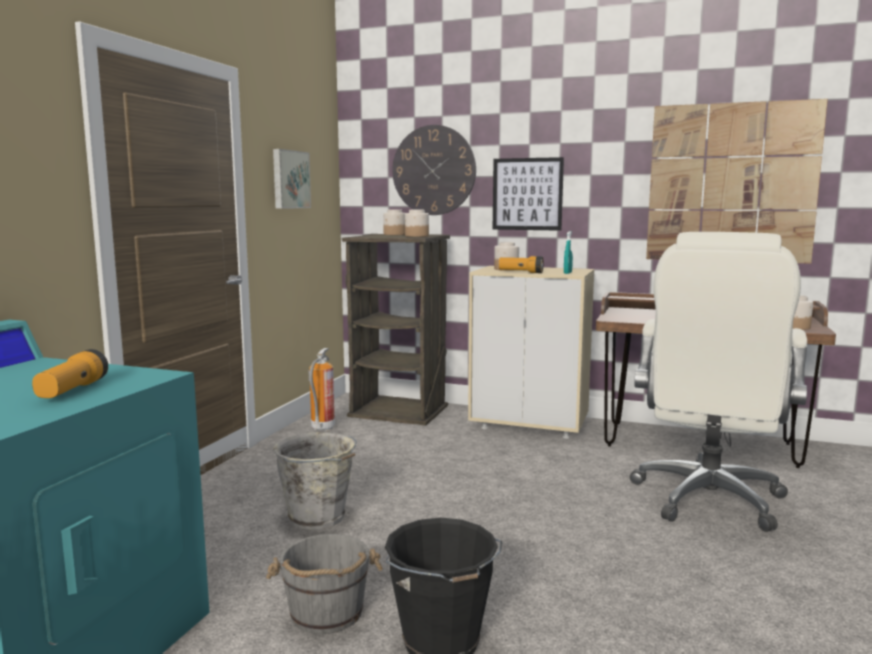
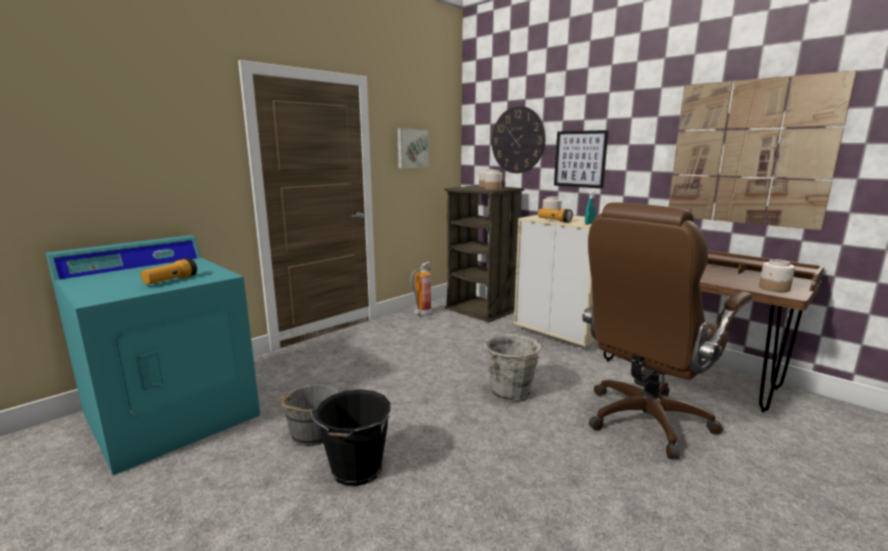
camera: 25 degrees right, 5 degrees up
grey bucket [273,432,357,530] -> grey bucket moved to [484,334,543,403]
white office chair [630,232,807,532] -> brown office chair [582,202,752,459]

